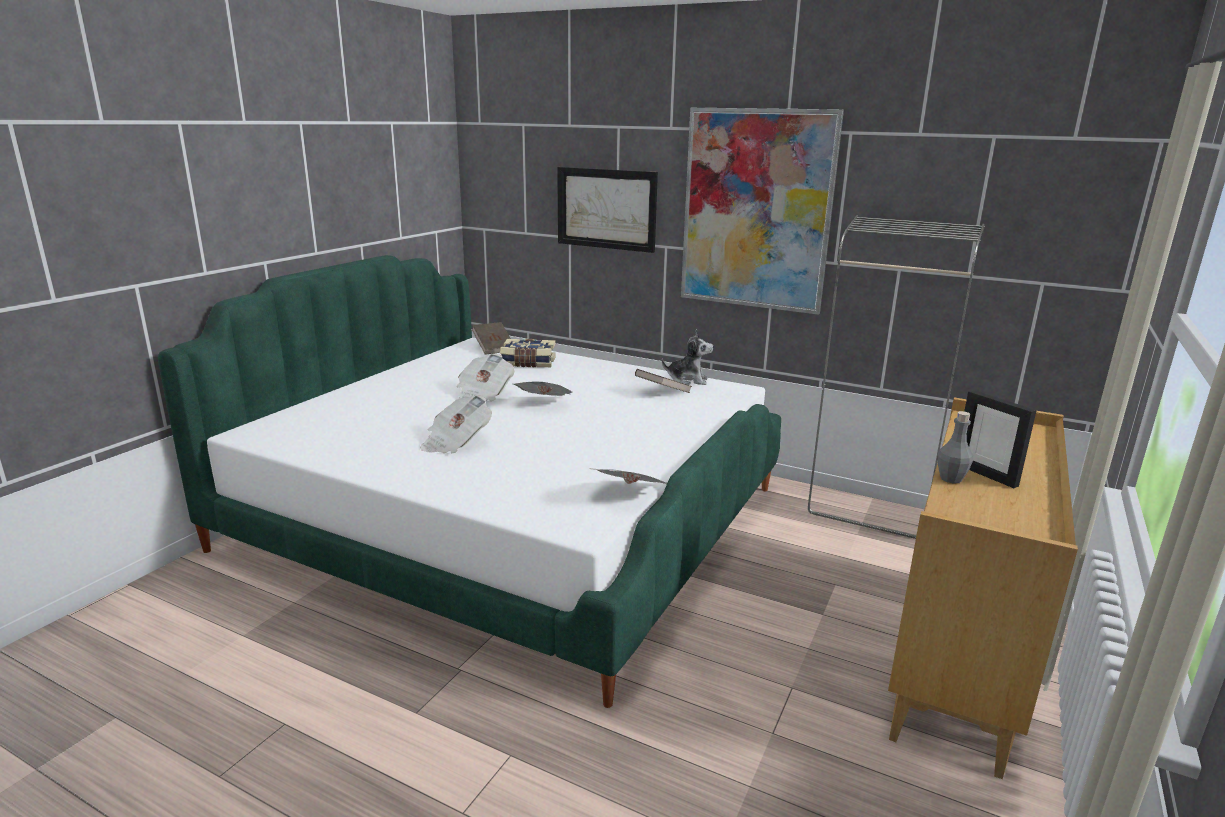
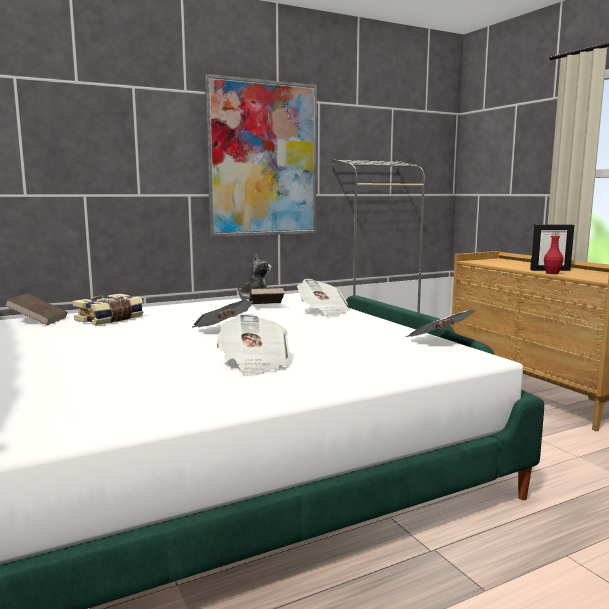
camera: 55 degrees left, 10 degrees down
newspaper [457,354,514,401] -> newspaper moved to [297,279,350,318]
picture [557,167,658,253] -> none
grey bottle [938,411,973,484] -> red bottle [544,231,564,274]

